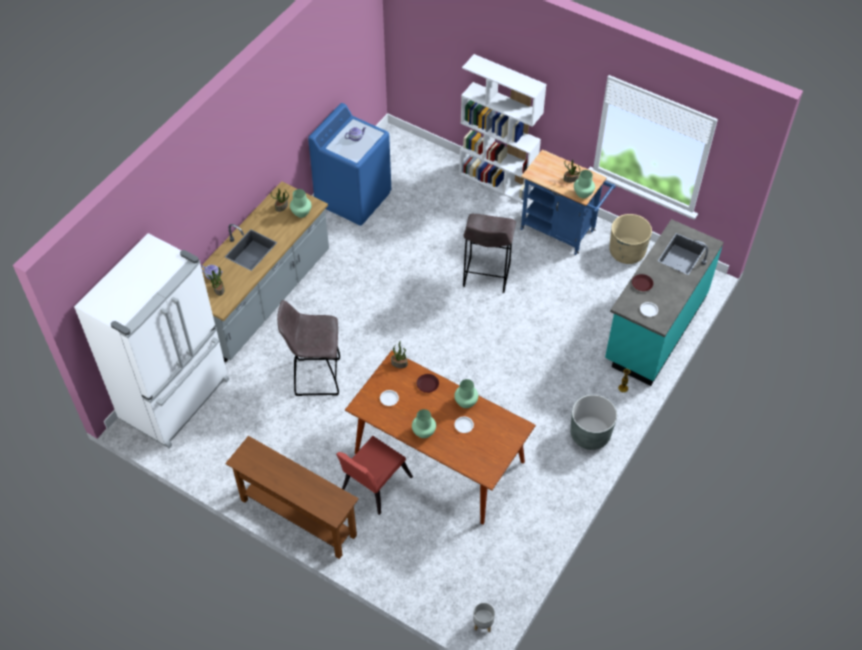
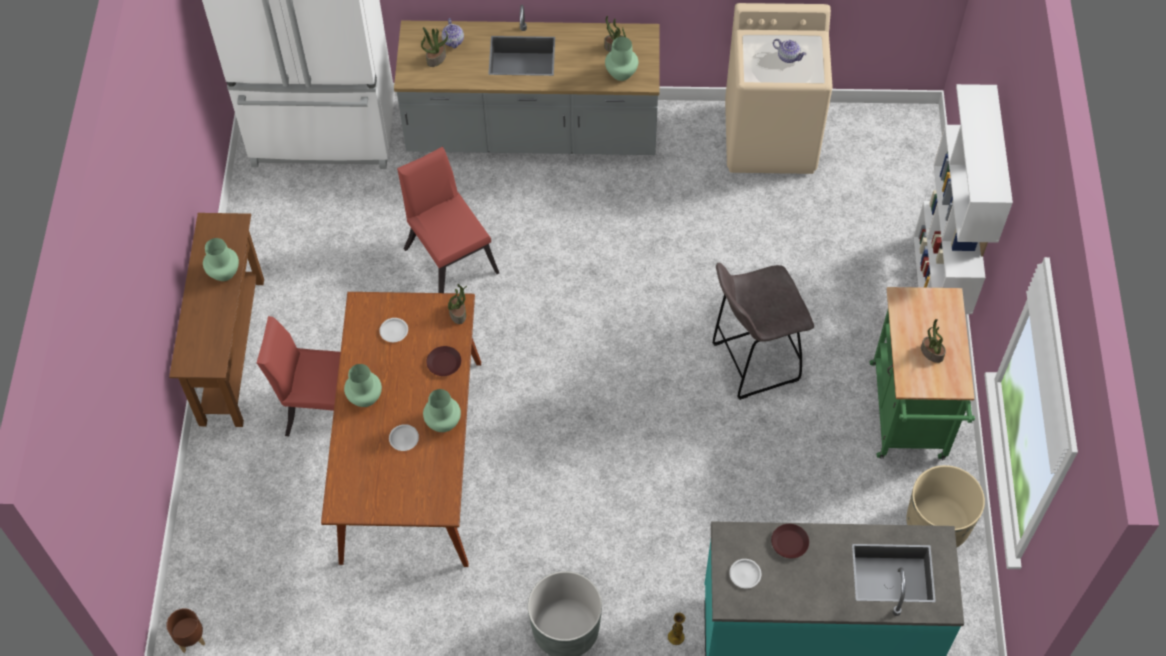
camera: 60 degrees right, 5 degrees up
grey stool [277,300,340,396] -> red chair [397,147,499,293]
blue washing machine [308,103,391,226] -> beige washing machine [725,3,833,174]
grey planter [473,603,495,632] -> brown planter [167,608,205,653]
blue cart [520,149,616,255] -> green cart [870,287,975,460]
green vase [574,170,595,198] -> green vase moved to [203,238,239,281]

